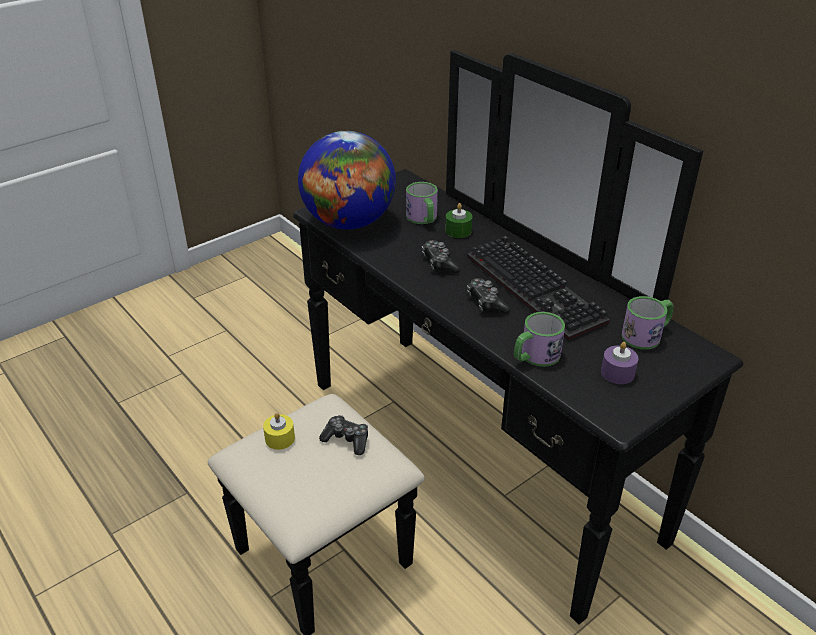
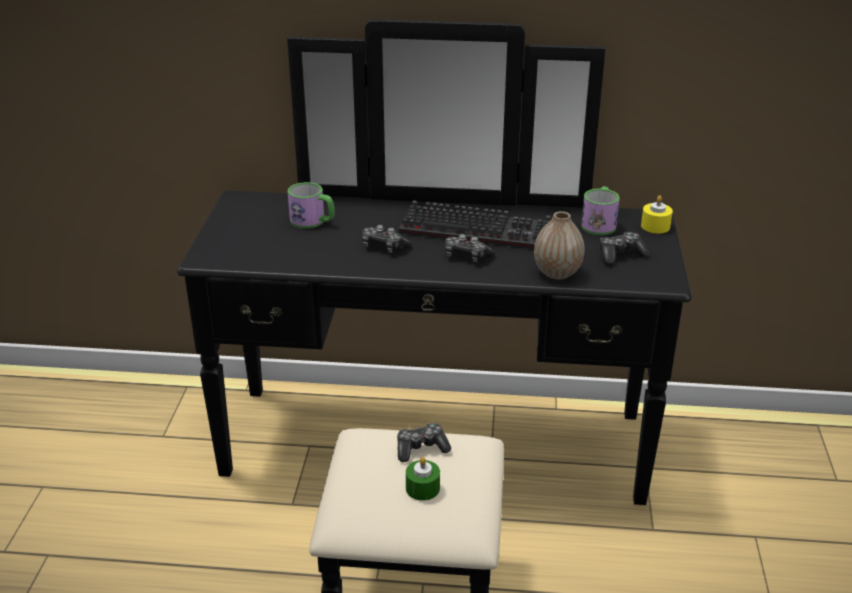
camera: 45 degrees left, 5 degrees down
yellow candle [263,413,295,450] -> yellow candle moved to [641,195,673,234]
globe [298,131,396,230] -> none
green candle [445,203,472,238] -> green candle moved to [406,457,440,501]
mug [514,312,565,367] -> vase [534,211,584,280]
purple candle [601,342,639,384] -> game controller [600,232,649,265]

